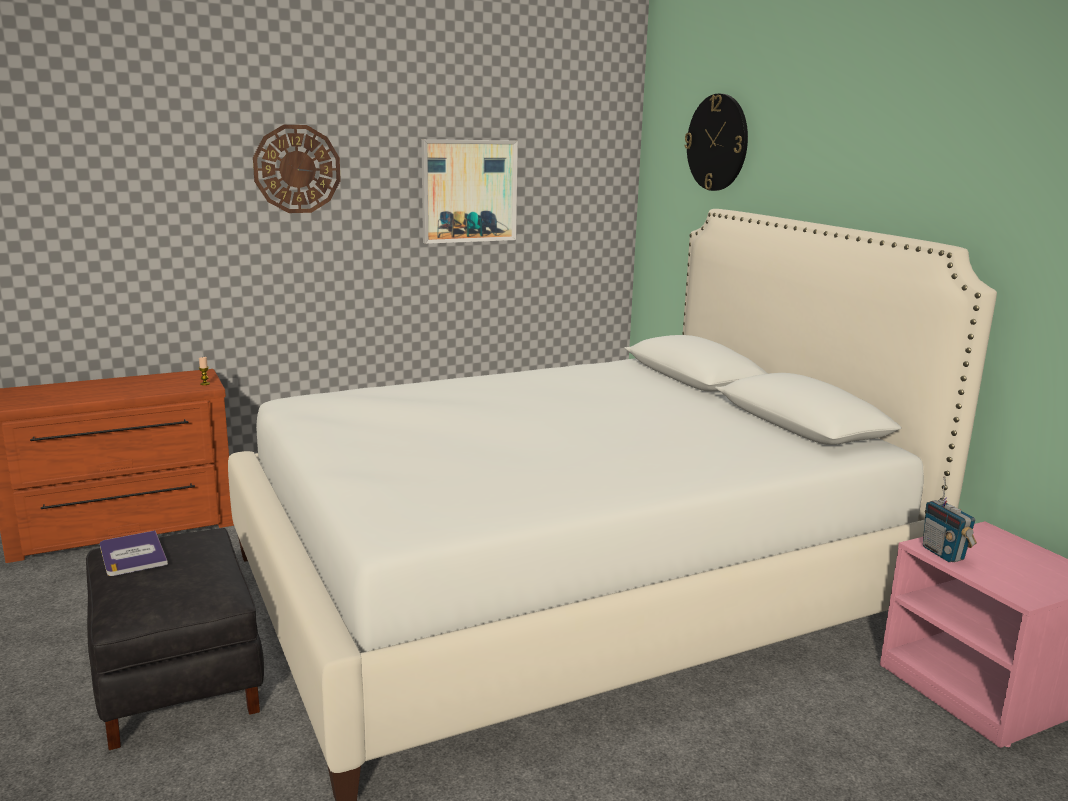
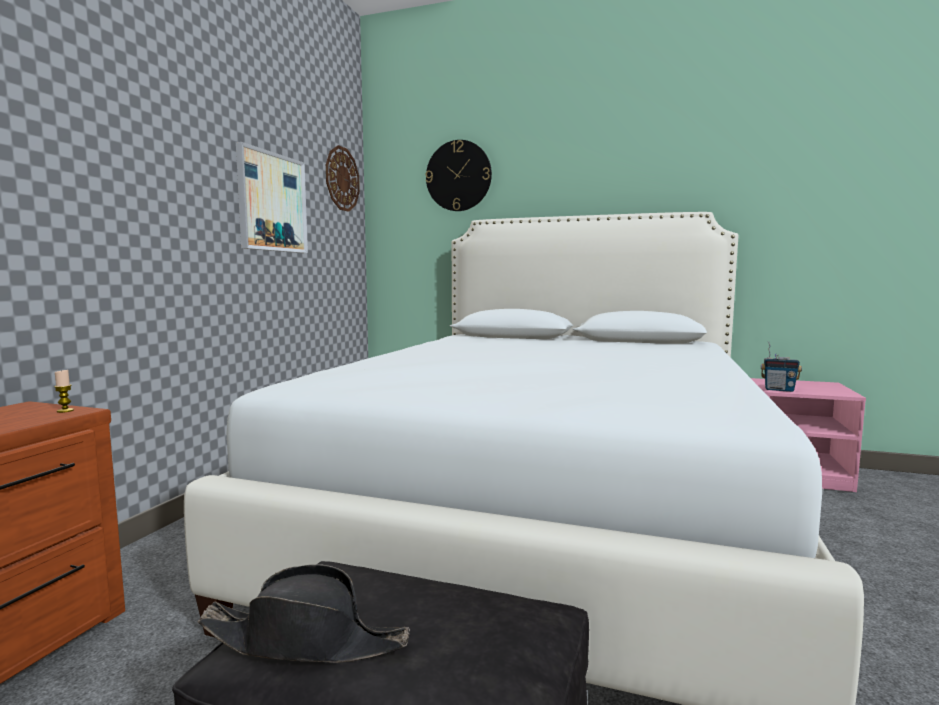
camera: 45 degrees left, 10 degrees down
book [100,530,168,576] -> black hat [197,565,410,663]
wall clock [253,125,341,213] -> wall clock moved to [326,145,360,212]

